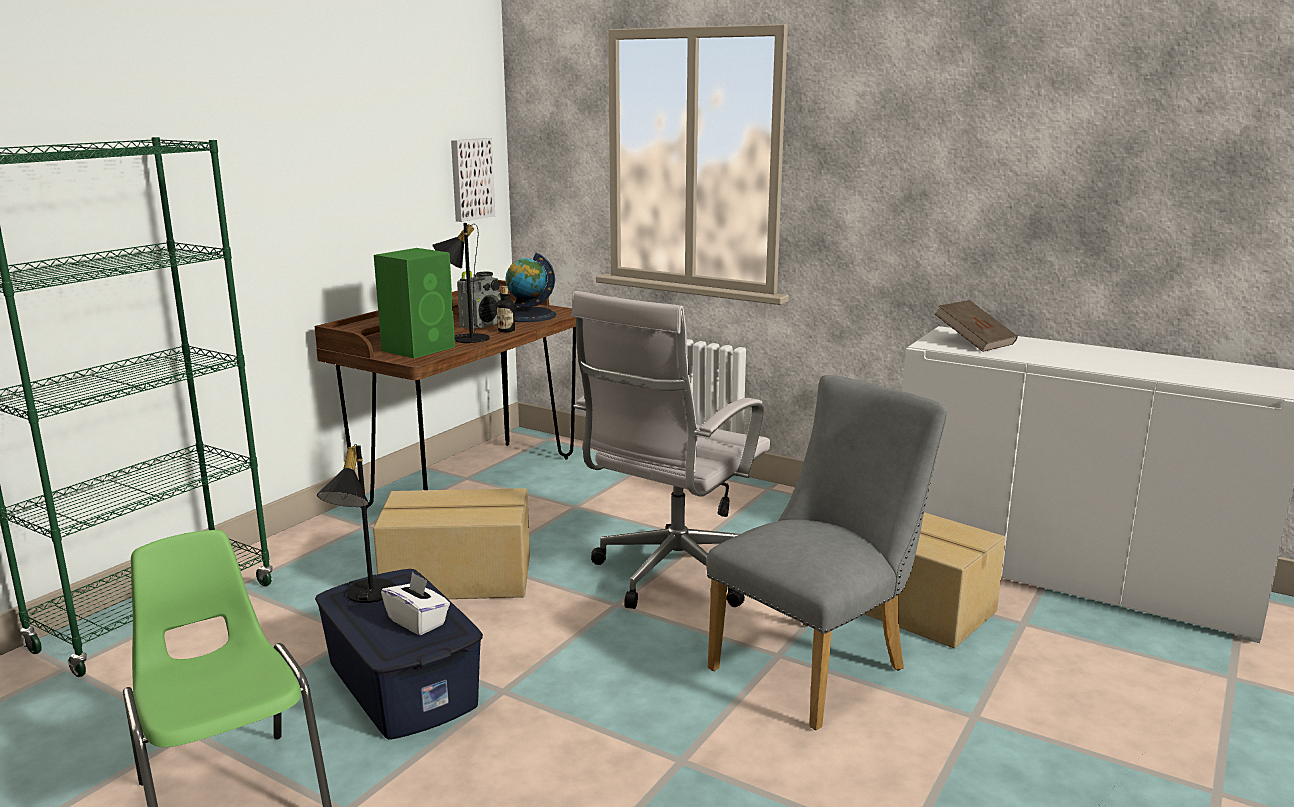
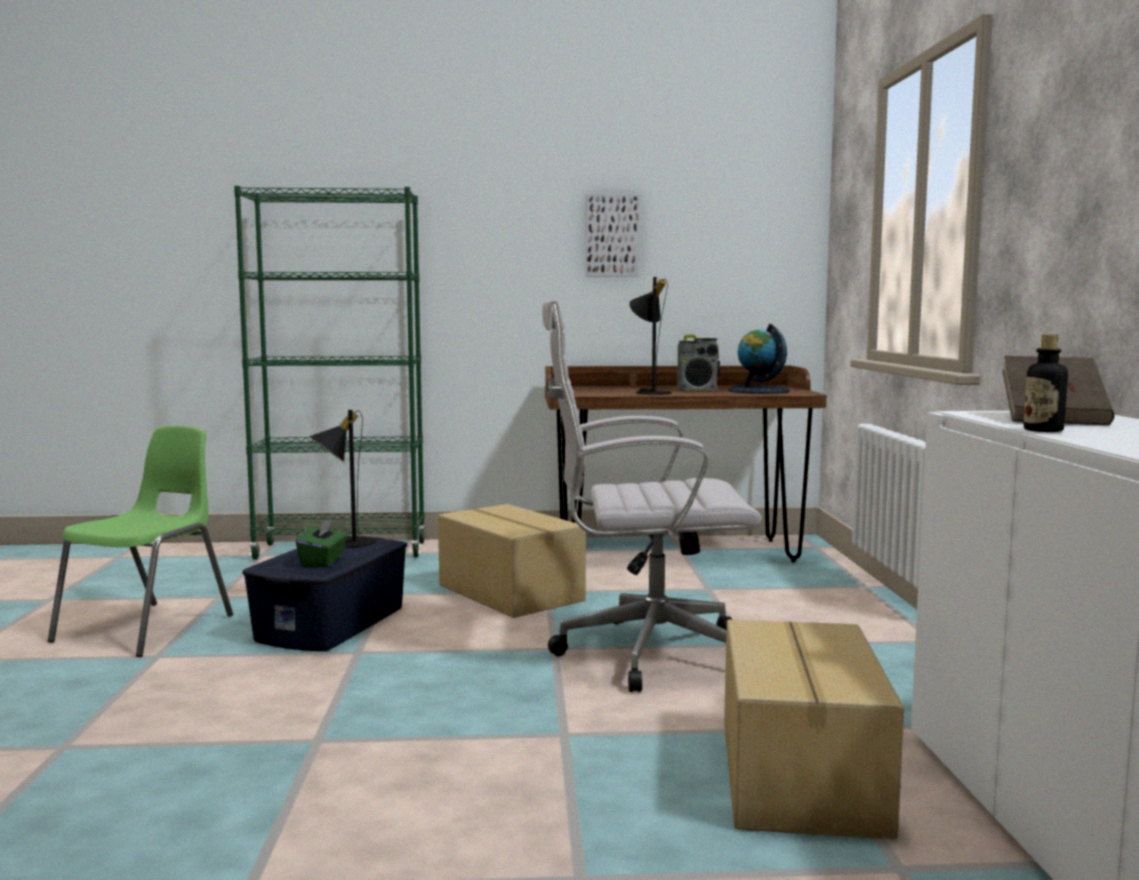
camera: 55 degrees right, 10 degrees down
green speaker [374,248,455,358] -> none
white tissue box [381,572,450,635] -> green tissue box [296,518,347,567]
picture [451,138,495,222] -> picture moved to [586,194,640,276]
bottle [497,286,515,332] -> bottle moved to [1024,334,1068,432]
grey chair [707,375,947,730] -> none

